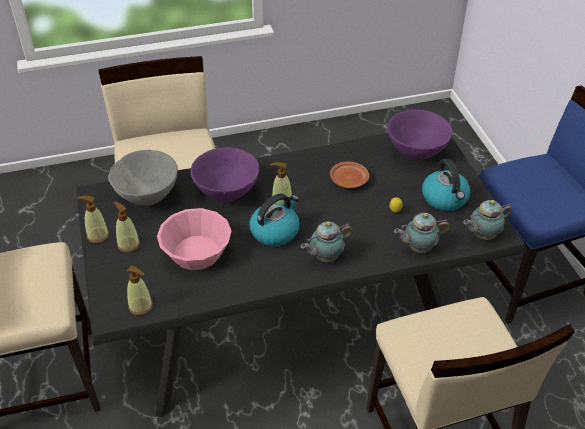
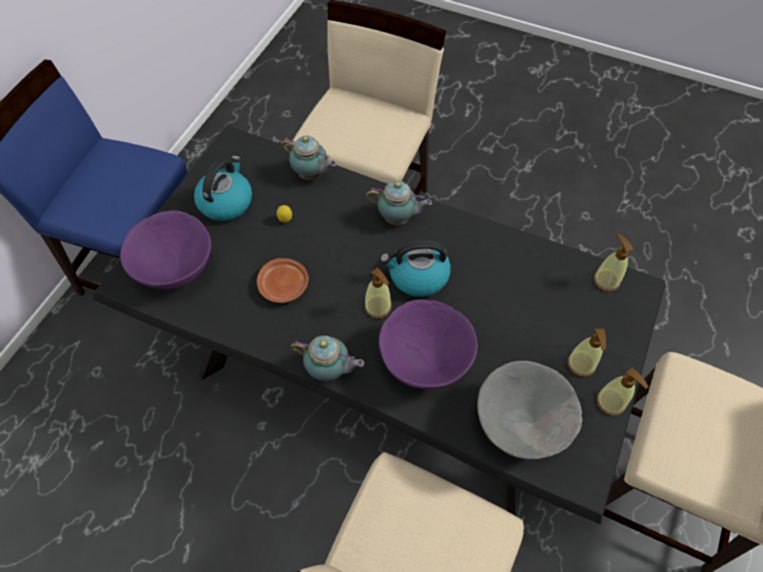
camera: 140 degrees left, 15 degrees up
pink bowl [157,208,231,270] -> none
teapot [463,200,512,240] -> teapot moved to [291,335,364,381]

